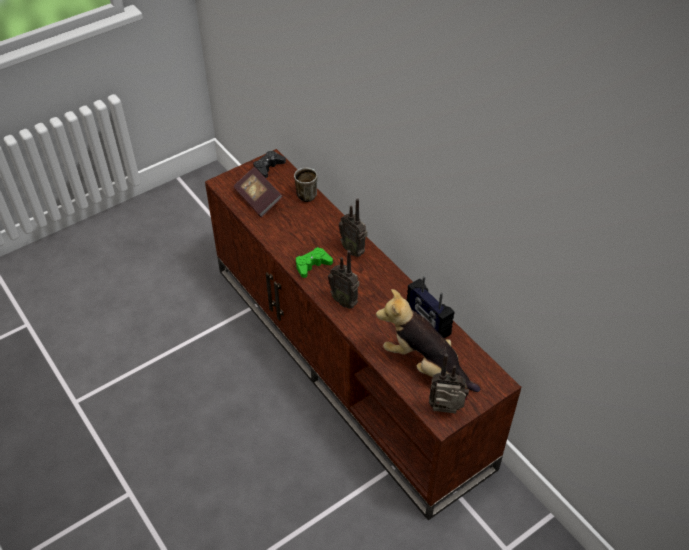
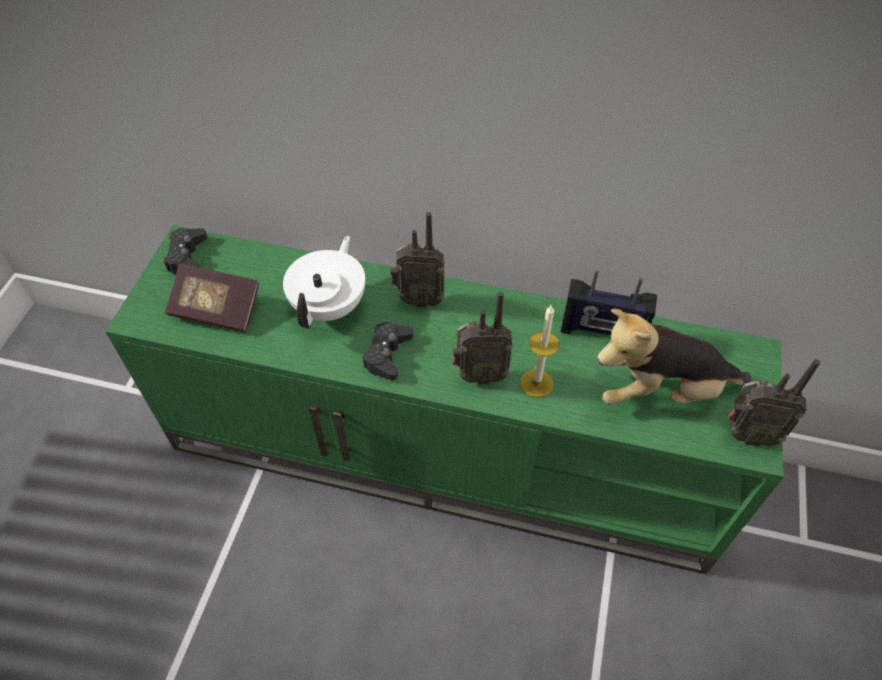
camera: 40 degrees left, 5 degrees up
brown tv stand [205,149,521,520] -> green tv stand [105,225,784,574]
mug [294,168,317,202] -> none
green game controller [296,247,333,278] -> black game controller [362,322,413,380]
radio [429,354,469,413] -> radio turned 135 degrees counterclockwise [728,359,820,446]
none -> white teapot [283,236,365,328]
none -> candle [520,304,560,398]

